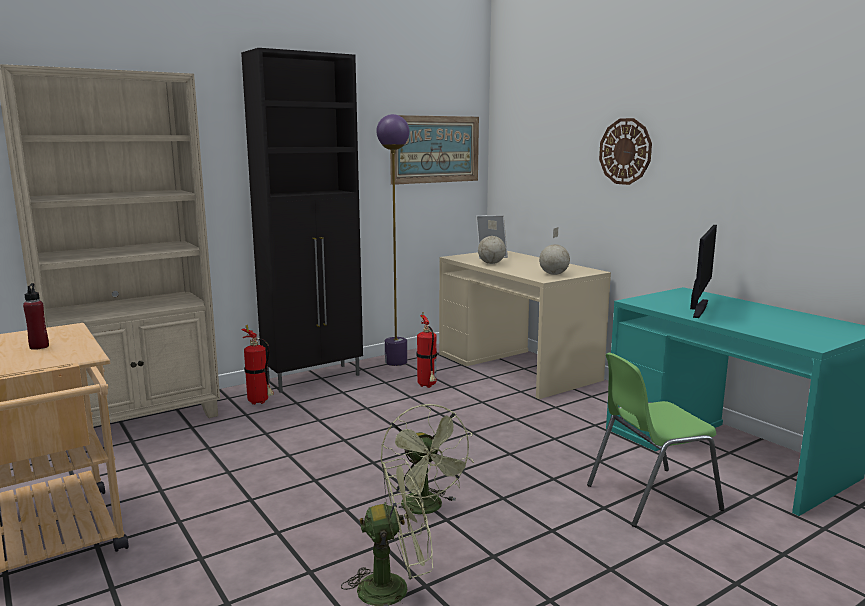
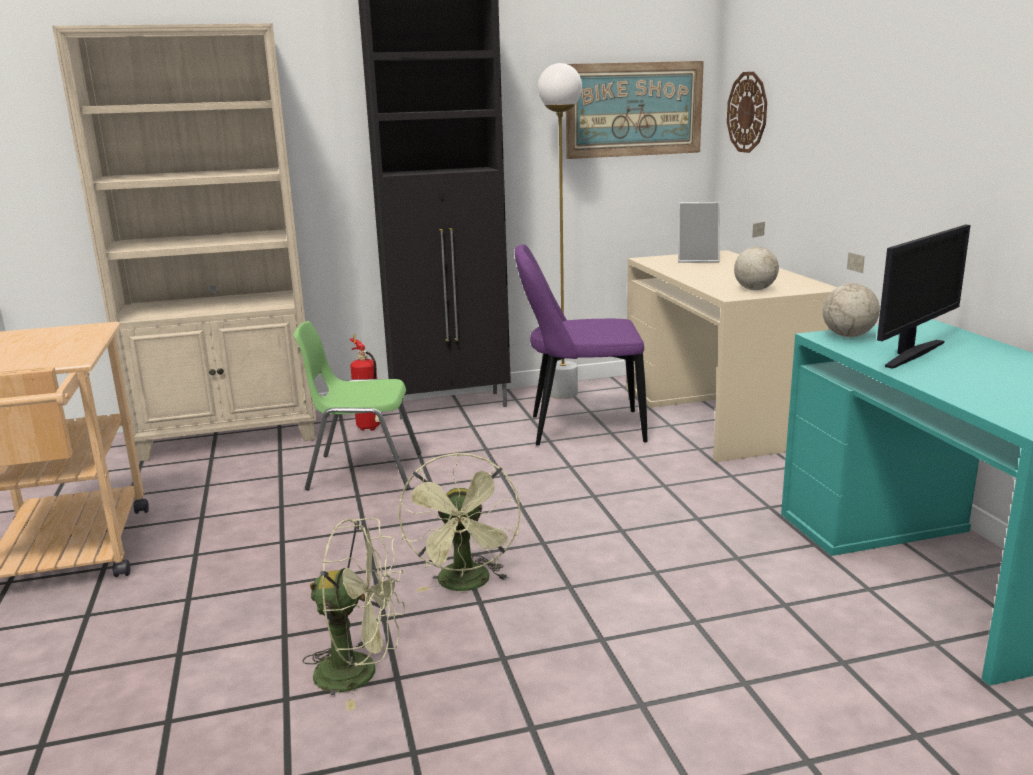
camera: 20 degrees right, 5 degrees up
red bottle [23,283,49,350] -> none
purple floor lamp [376,114,410,366] -> white floor lamp [538,63,582,399]
fire extinguisher [416,313,437,388] -> purple chair [515,244,647,445]
globe [478,220,506,264] -> globe moved to [823,252,880,337]
green chair [587,353,725,527] -> green chair moved to [294,321,421,490]
wall clock [599,118,652,185] -> wall clock moved to [727,72,767,153]

